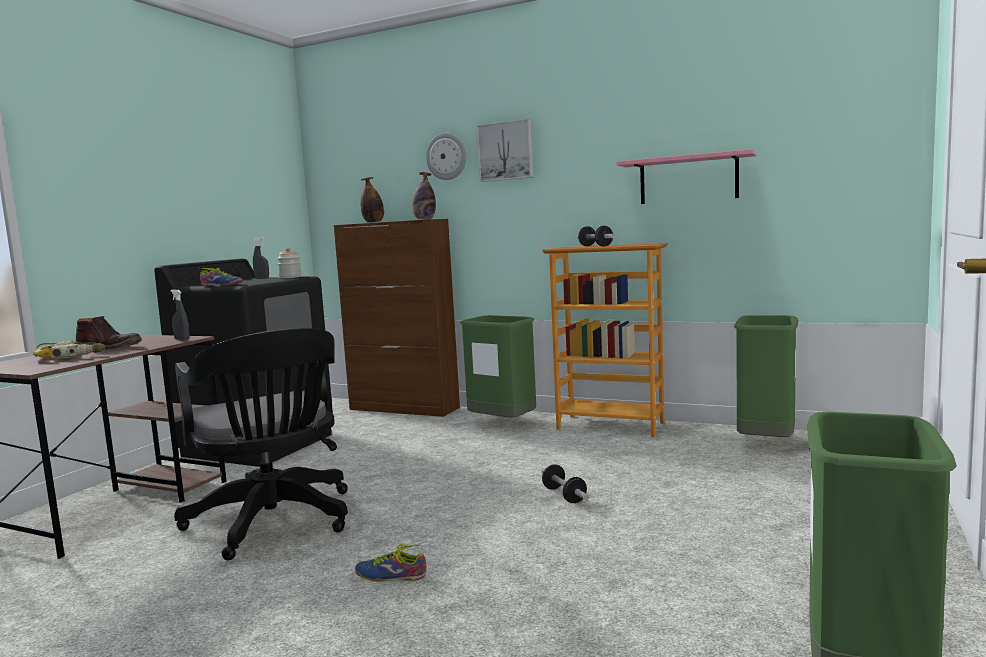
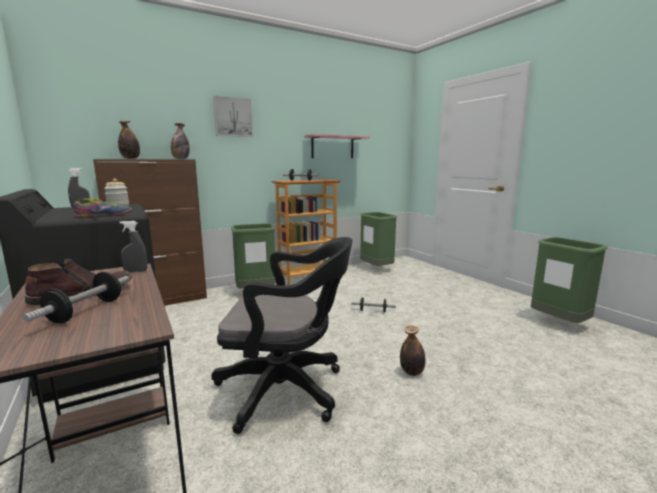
camera: 55 degrees left, 5 degrees up
power drill [33,340,106,359] -> dumbbell [23,272,129,323]
shoe [355,544,426,582] -> bottle [400,326,426,376]
wall clock [426,133,467,180] -> none

